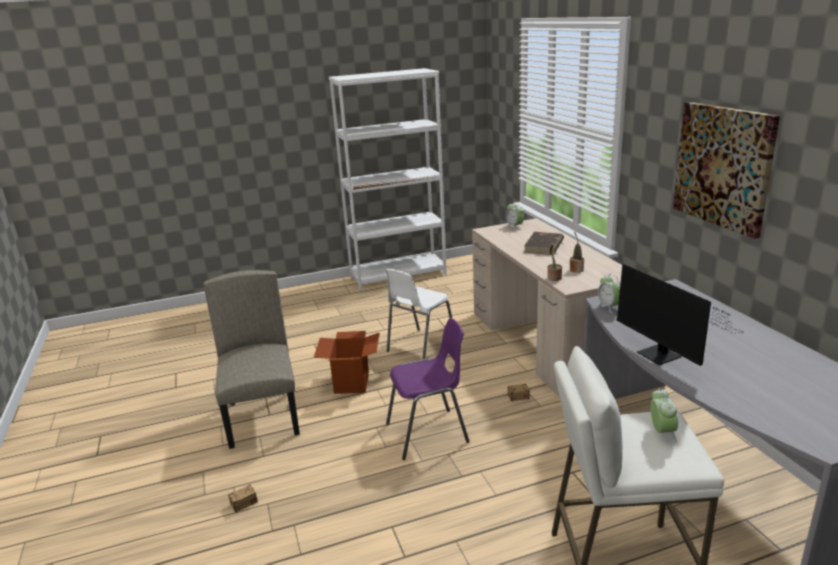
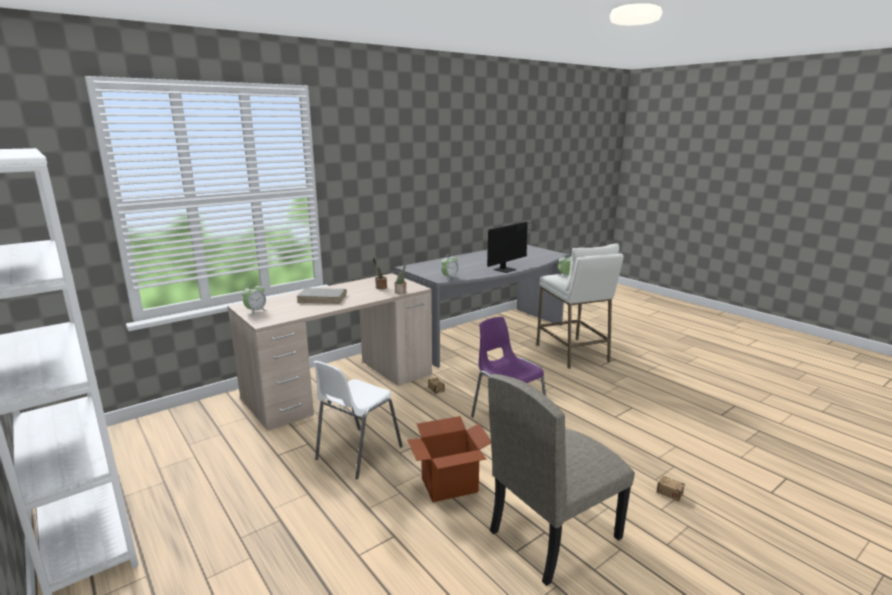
camera: 110 degrees left, 5 degrees down
white chair [386,269,452,359] -> white chair turned 105 degrees clockwise [313,361,403,479]
brown book [524,232,564,255] -> grey book [297,288,347,304]
picture [673,102,780,239] -> none

